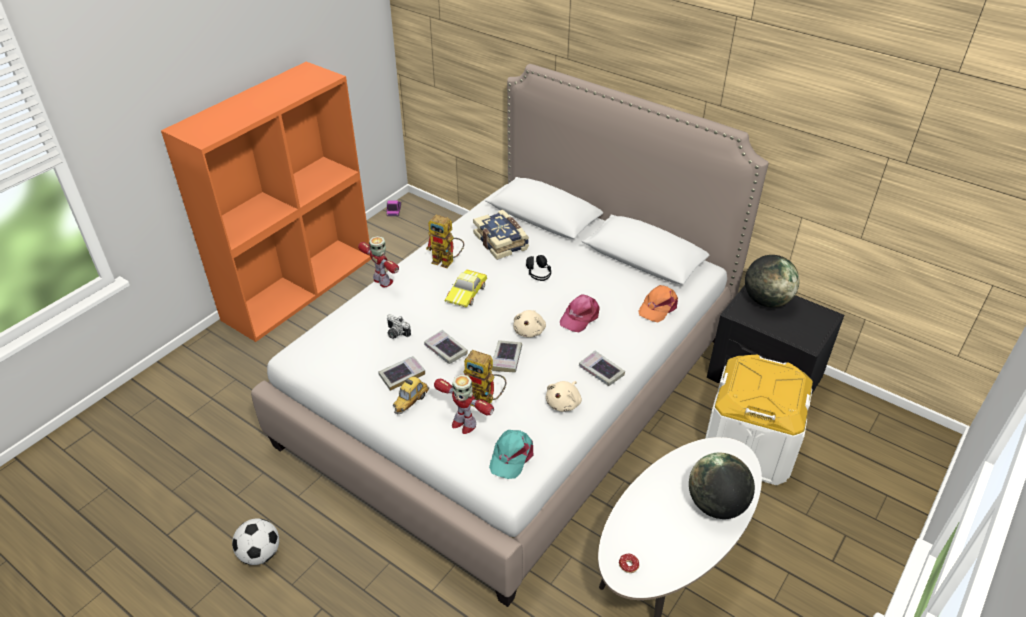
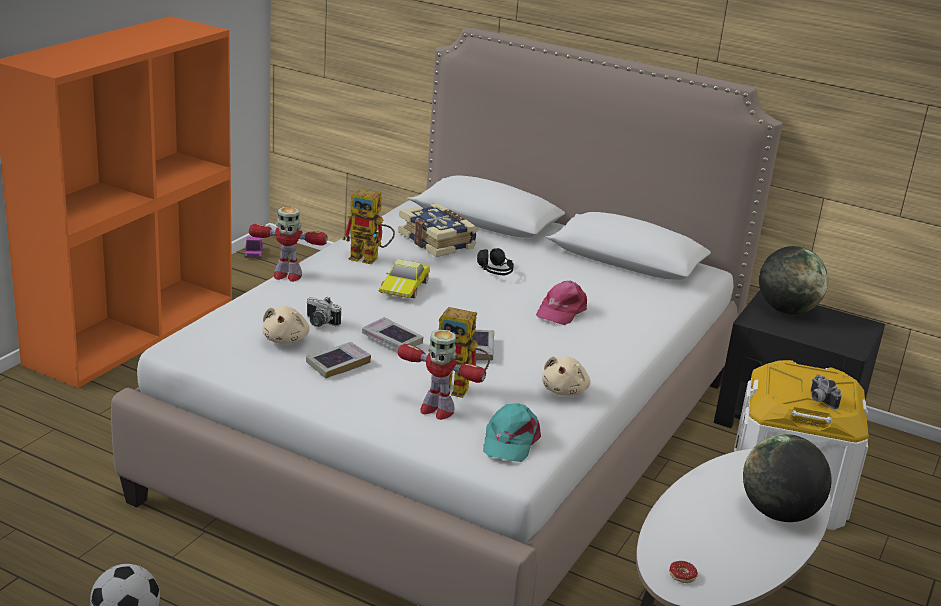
camera: 10 degrees left, 15 degrees down
toy robot [358,236,399,287] -> toy robot turned 150 degrees clockwise [249,207,328,282]
toy car [393,377,429,415] -> none
beige plush toy [513,310,546,337] -> beige plush toy moved to [262,306,310,344]
book [579,350,625,386] -> none
orange cap [638,285,678,322] -> none
none -> camera [810,375,842,409]

